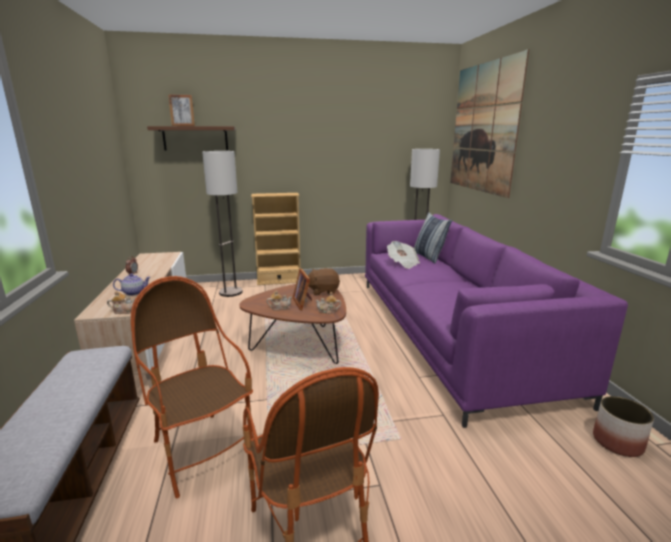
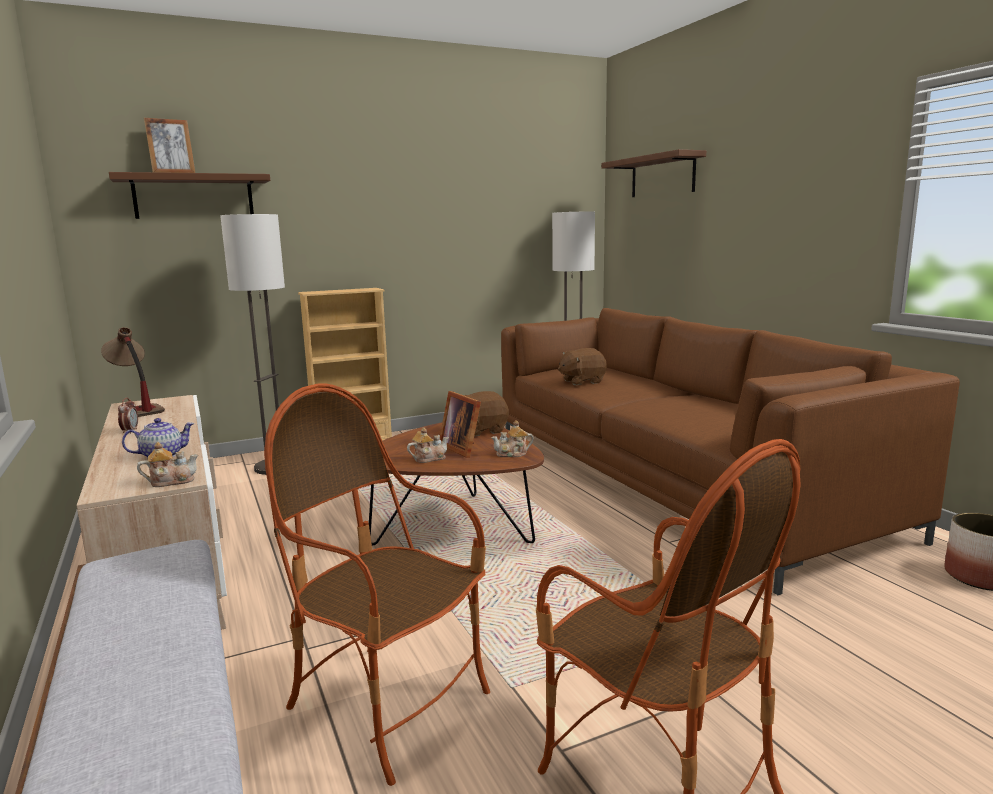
camera: 15 degrees left, 5 degrees down
purple sofa [365,214,628,428] -> brown sofa [501,308,960,595]
newspaper [387,241,420,269] -> brown plush toy [558,348,607,385]
pillow [414,212,452,263] -> none
picture [450,49,529,198] -> brown shelf [601,149,706,197]
none -> table lamp [101,327,165,417]

